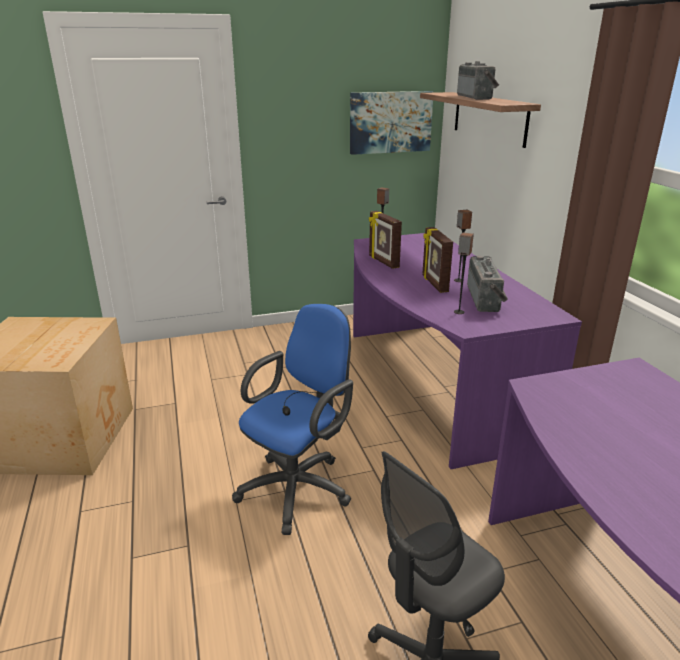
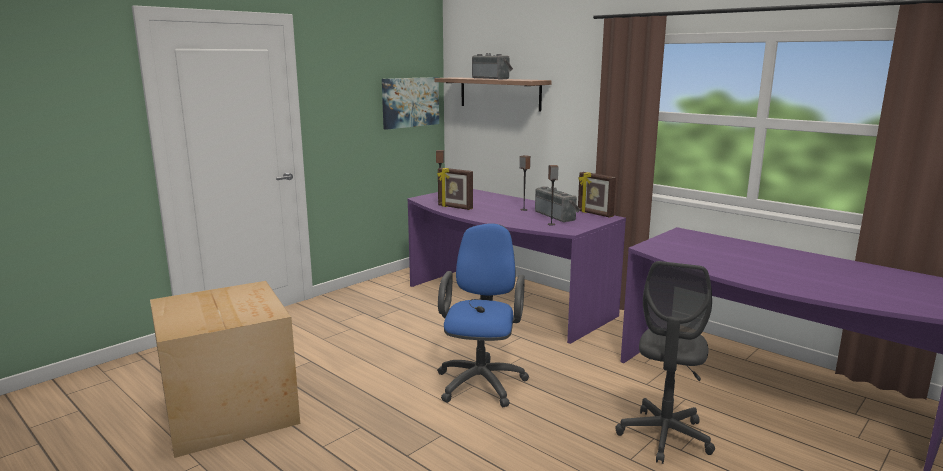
camera: 30 degrees left, 10 degrees down
picture frame [422,227,453,293] -> picture frame moved to [578,172,616,217]

